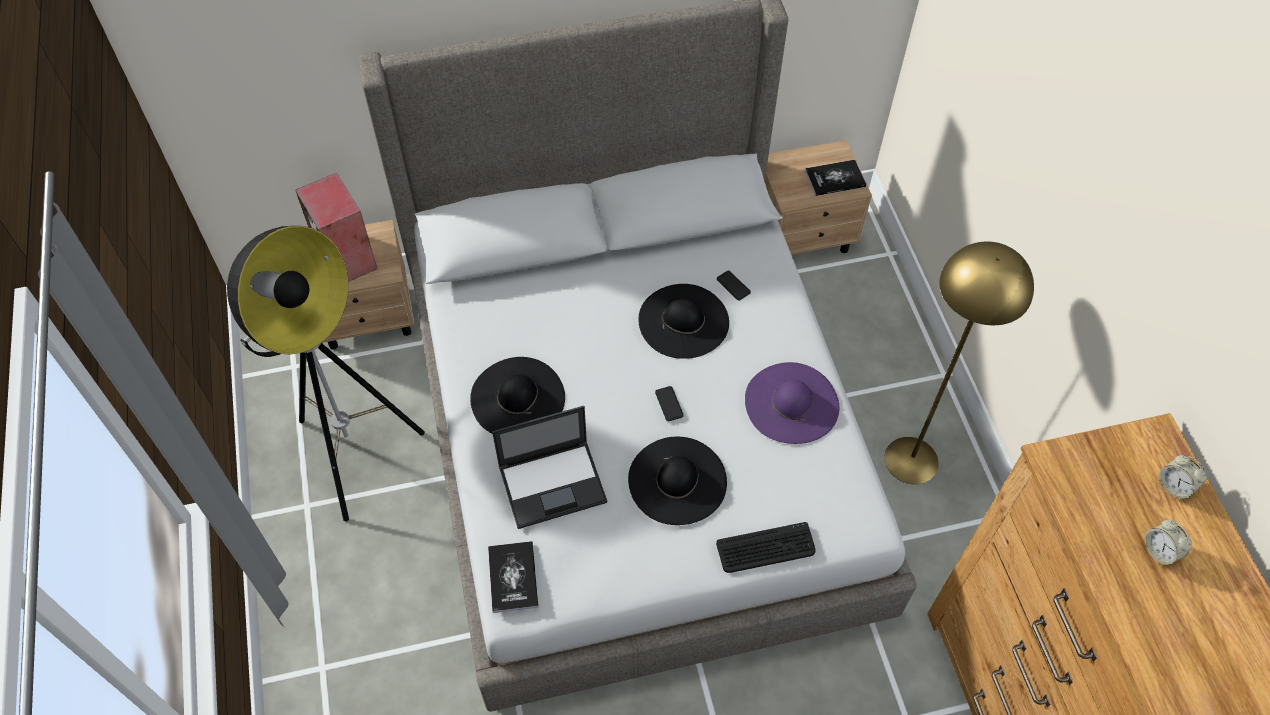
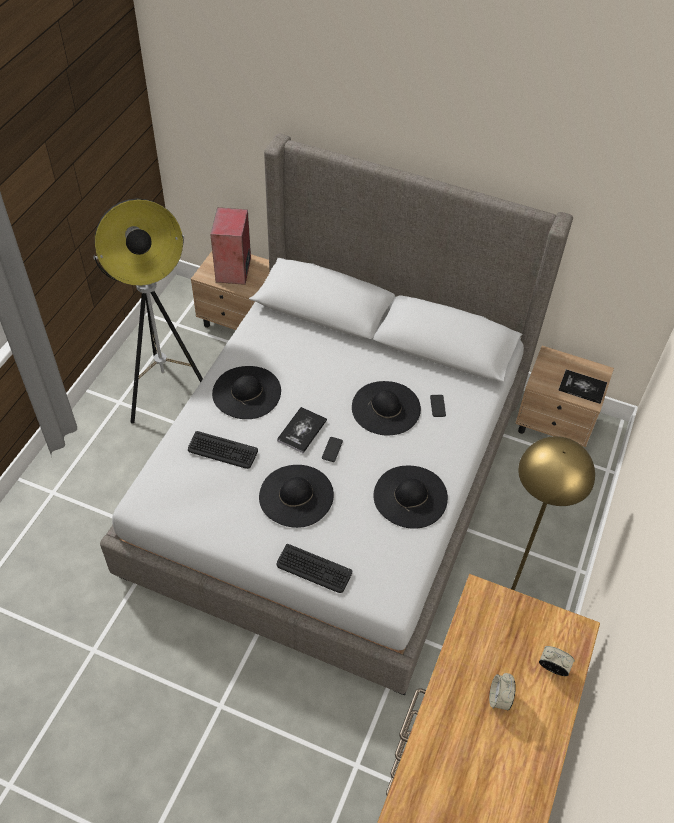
camera: 35 degrees right, 5 degrees down
book [488,541,538,613] -> book moved to [277,407,327,453]
laptop [492,406,607,529] -> keyboard [188,431,258,469]
purple hat [745,362,839,444] -> black hat [373,466,448,529]
alarm clock [1159,455,1207,500] -> alarm clock turned 120 degrees clockwise [539,646,575,676]

